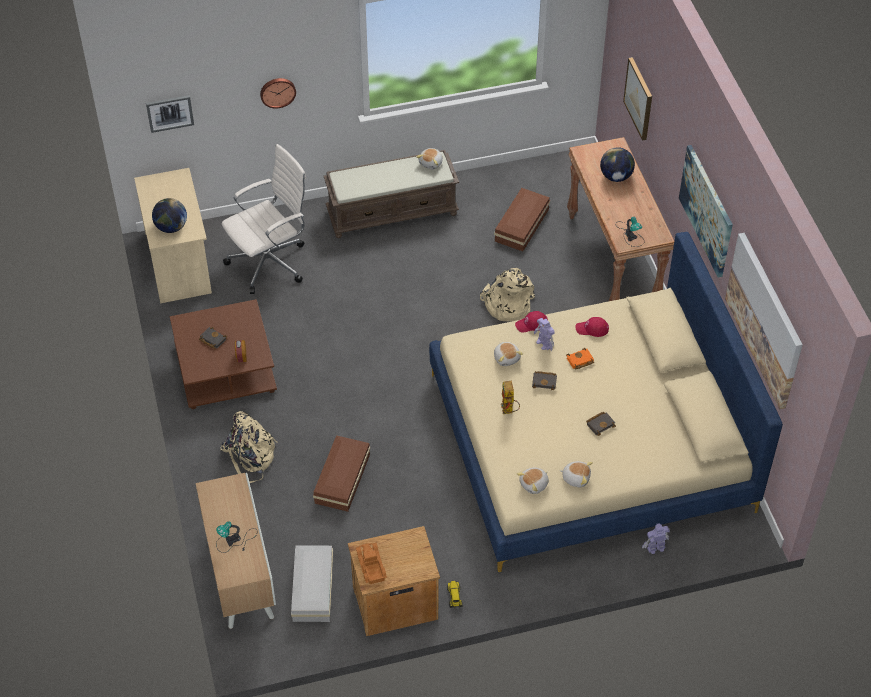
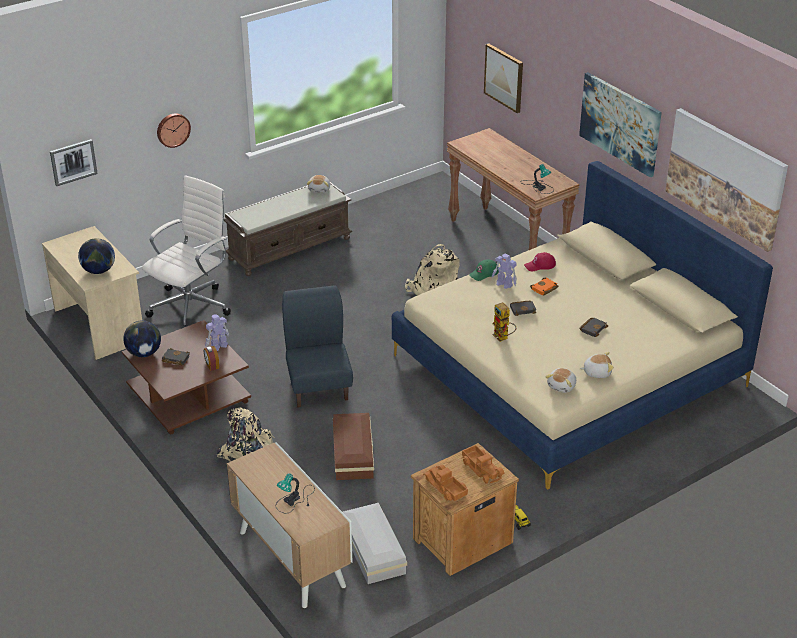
camera: 20 degrees left, 15 degrees down
brown storage box [494,188,550,251] -> none
plush toy [494,342,523,366] -> none
red cap [515,311,548,332] -> green cap [469,259,499,281]
globe [600,147,635,182] -> globe moved to [123,320,161,357]
toy robot [642,523,670,554] -> toy robot moved to [205,314,229,351]
none -> blue chair [282,285,353,407]
none -> toy truck [461,445,504,484]

